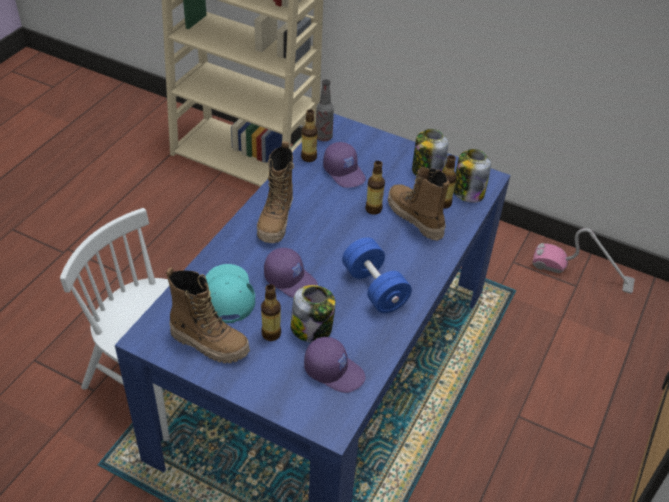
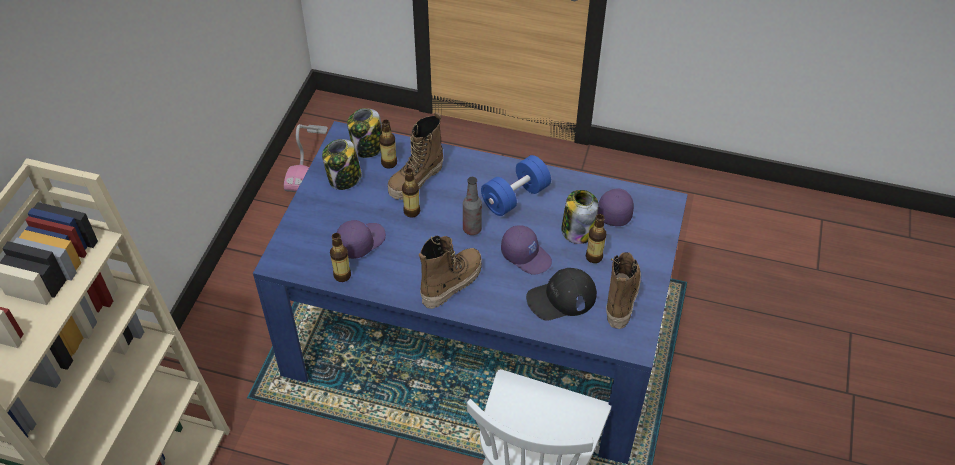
camera: 100 degrees left, 5 degrees up
turquoise cap [206,264,255,323] -> black cap [526,268,597,321]
boot [257,142,294,243] -> boot turned 45 degrees counterclockwise [419,236,482,309]
purple cap [264,248,318,298] -> purple cap turned 105 degrees clockwise [501,225,552,275]
bottle [316,79,334,141] -> bottle moved to [463,177,482,235]

